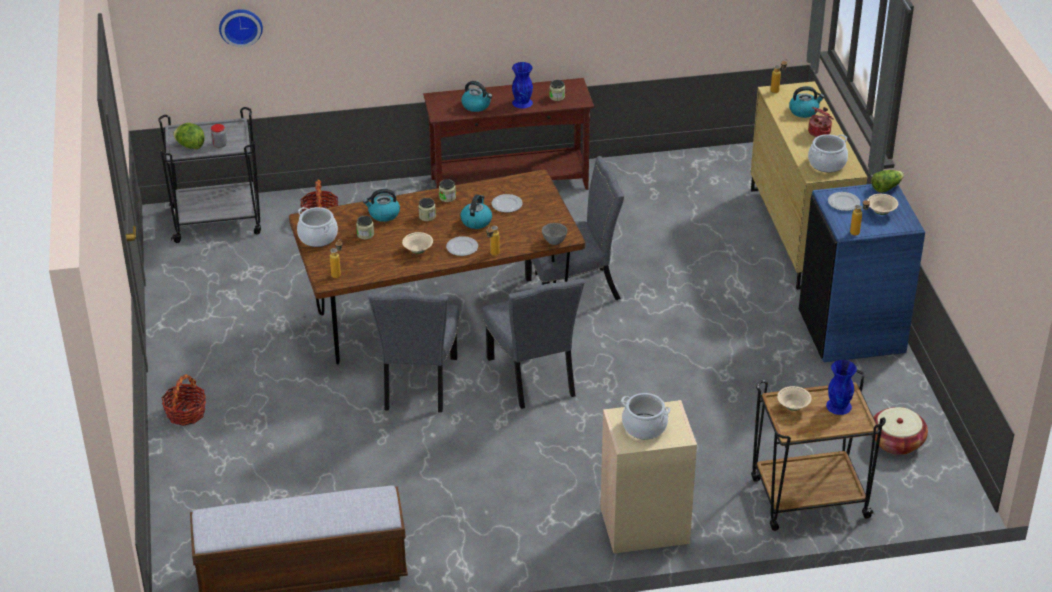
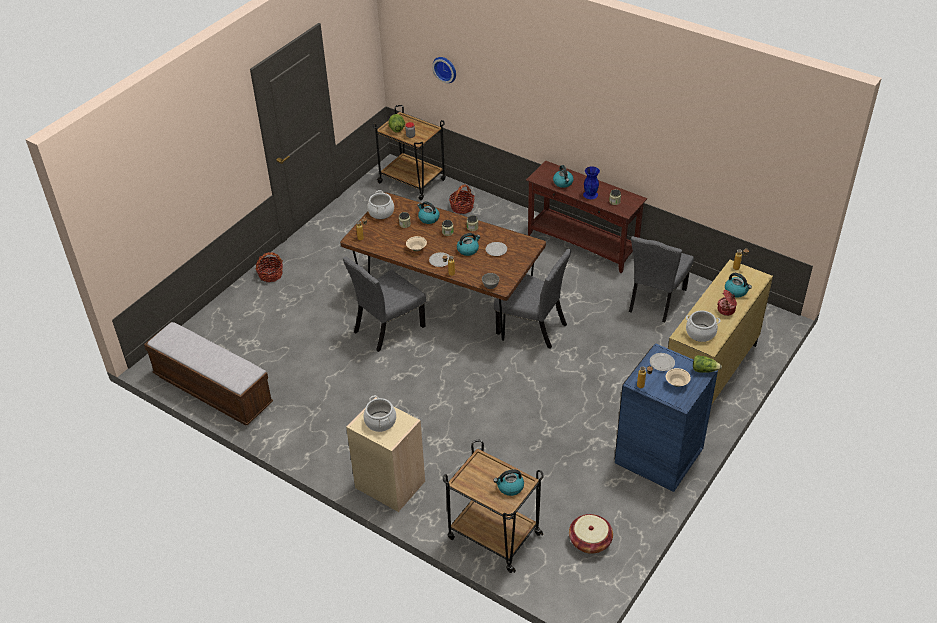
camera: 45 degrees right, 5 degrees up
grey cart [159,107,261,243] -> brown cart [373,105,446,200]
grey chair [482,279,585,409] -> grey chair moved to [629,236,694,322]
beige bowl [777,386,812,411] -> none
blue vase [826,360,857,415] -> kettle [493,470,524,496]

